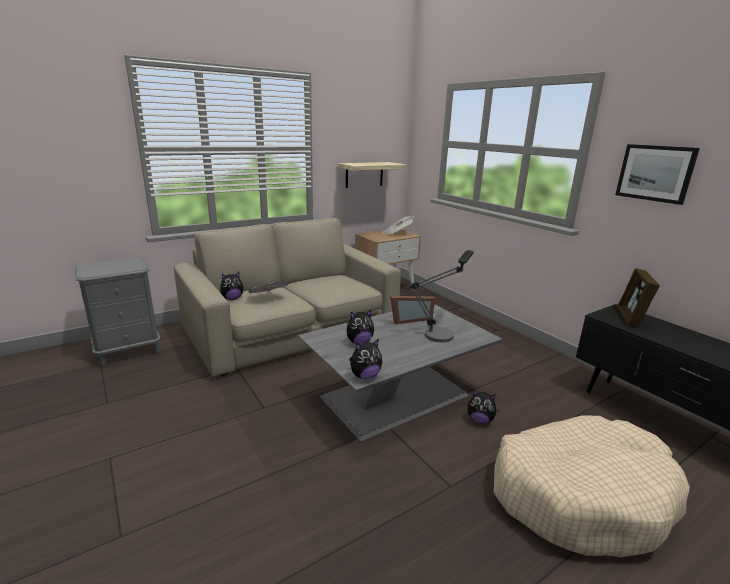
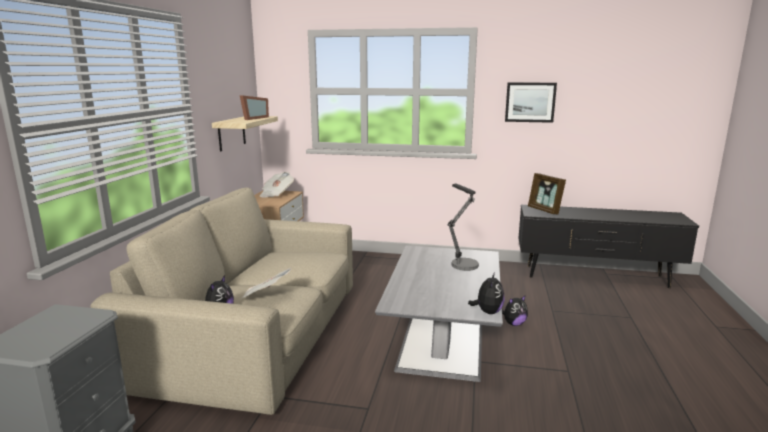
camera: 45 degrees left, 5 degrees down
plush toy [346,310,374,344] -> none
picture frame [390,296,435,324] -> picture frame moved to [240,95,269,120]
beige dog bed [494,415,690,557] -> none

